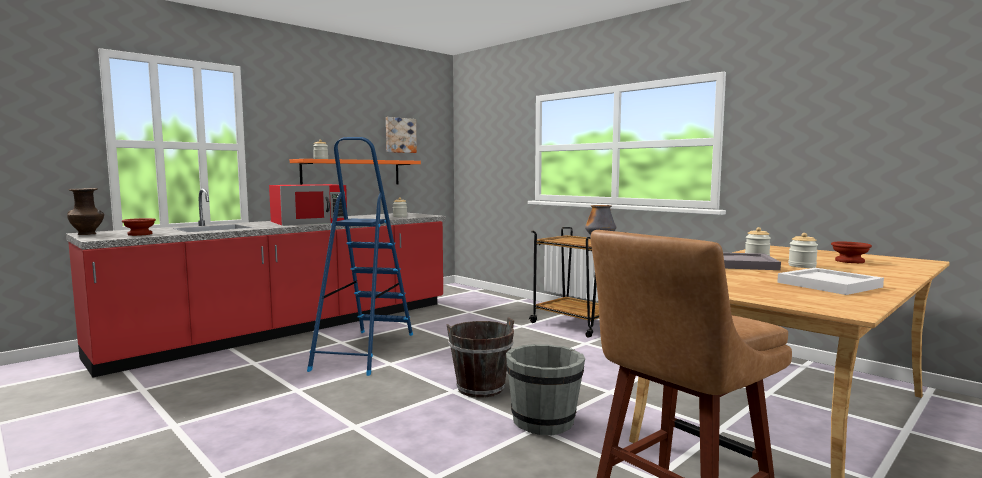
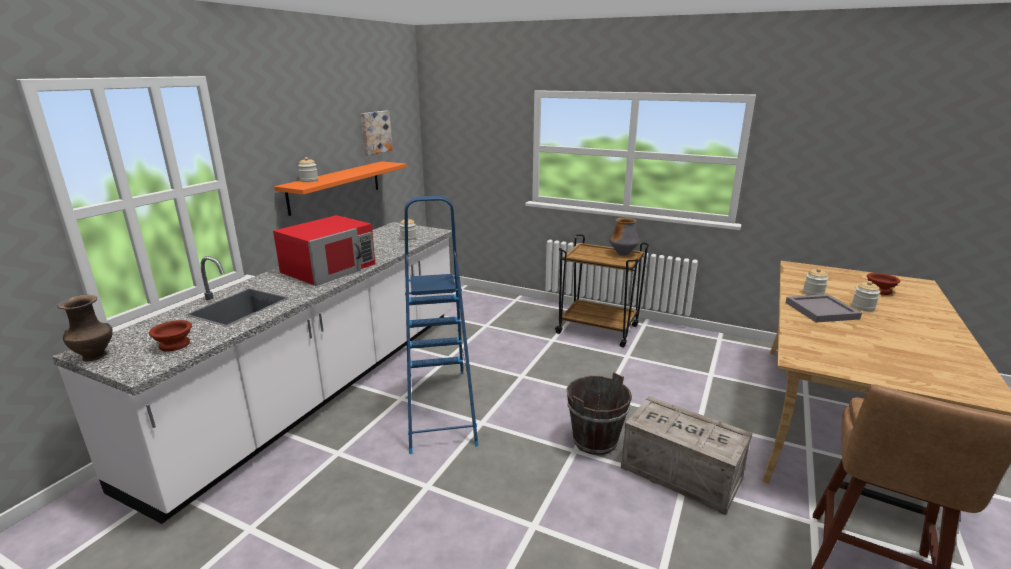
camera: 20 degrees left, 15 degrees up
red counter [66,188,446,377] -> white counter [52,222,452,524]
grey bucket [506,344,585,435] -> crate [621,396,752,515]
white tray [777,268,884,295] -> none

